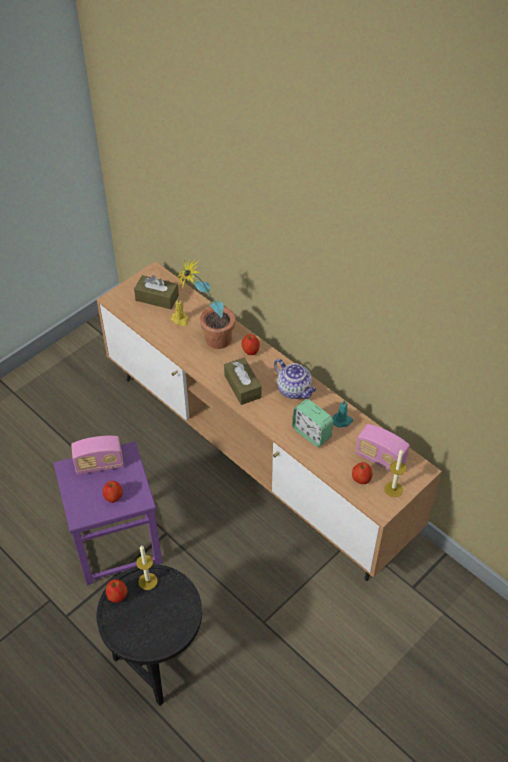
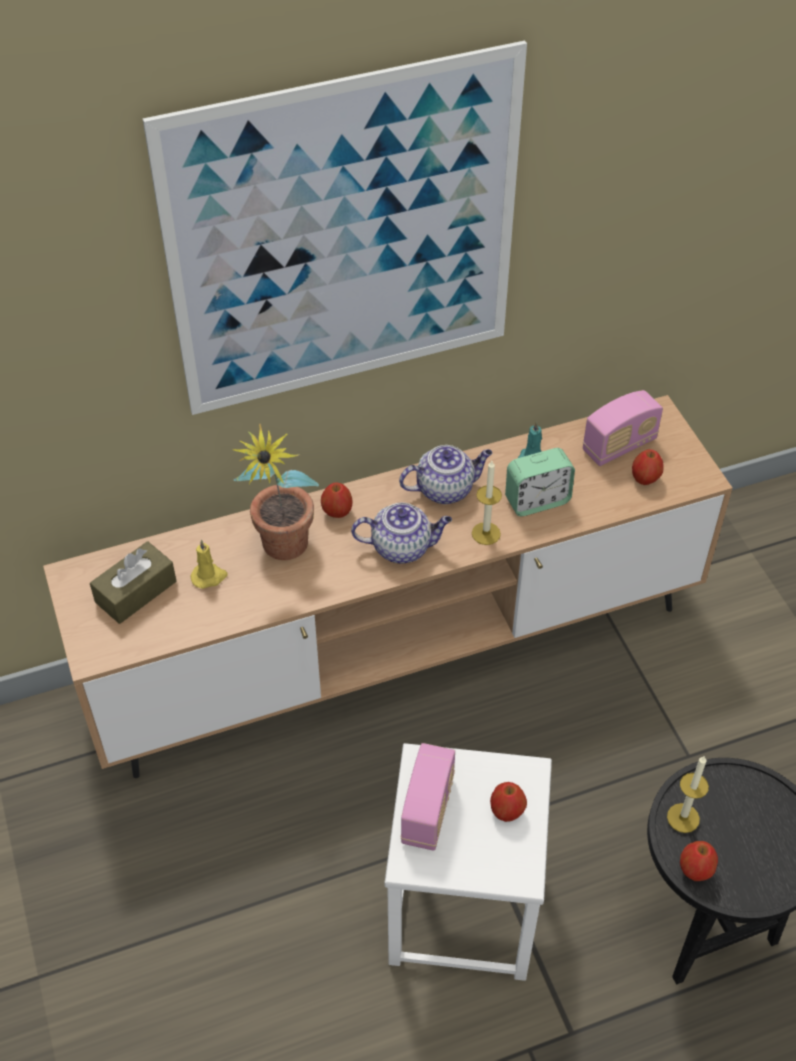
camera: 65 degrees left, 0 degrees up
purple stool [54,441,163,585] -> white stool [385,743,552,981]
brown tissue box [224,357,262,405] -> teapot [351,502,452,564]
candle [384,449,406,497] -> candle moved to [472,461,502,545]
none -> picture [143,40,527,415]

